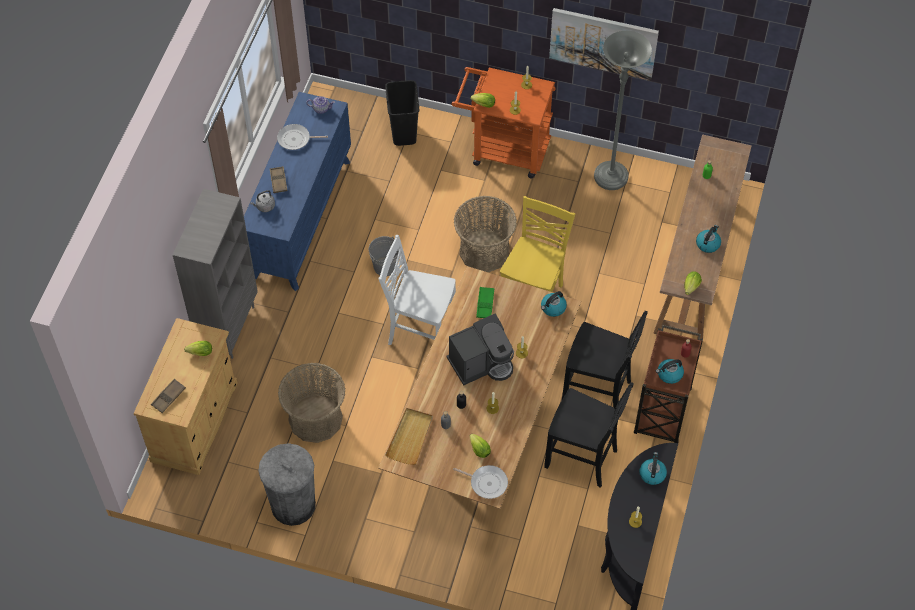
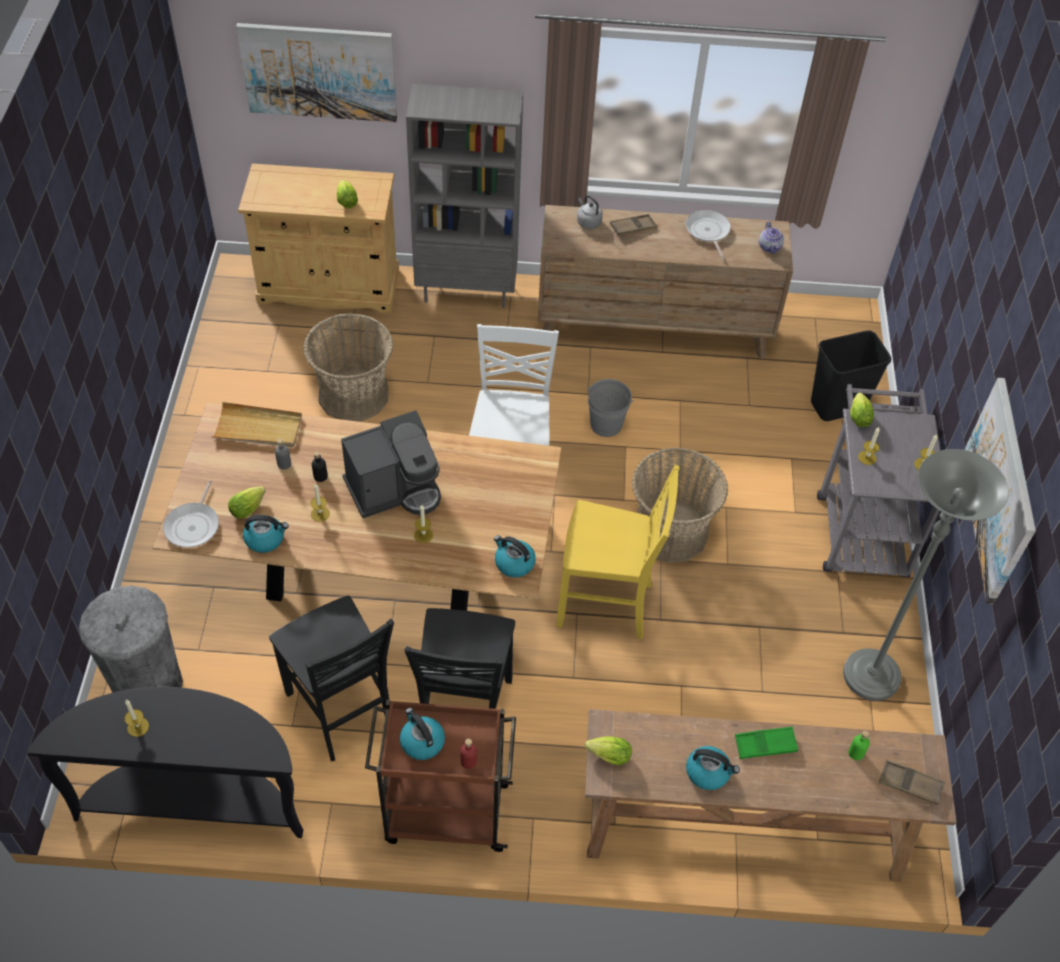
camera: 75 degrees right, 5 degrees down
brown tray [151,379,186,413] -> brown tray moved to [879,760,945,805]
blue dresser [244,92,351,291] -> brown dresser [538,205,793,359]
grey trash can [258,443,316,526] -> grey trash can moved to [79,586,183,693]
coffee machine [446,313,514,385] -> coffee machine turned 75 degrees counterclockwise [341,410,441,518]
orange cart [451,67,556,179] -> grey cart [817,384,941,578]
green tray [476,287,494,318] -> green tray moved to [735,727,798,759]
black chair [544,382,634,488] -> black chair turned 45 degrees counterclockwise [269,596,394,761]
kettle [639,452,667,485] -> kettle moved to [243,515,289,553]
none -> picture [236,23,397,122]

